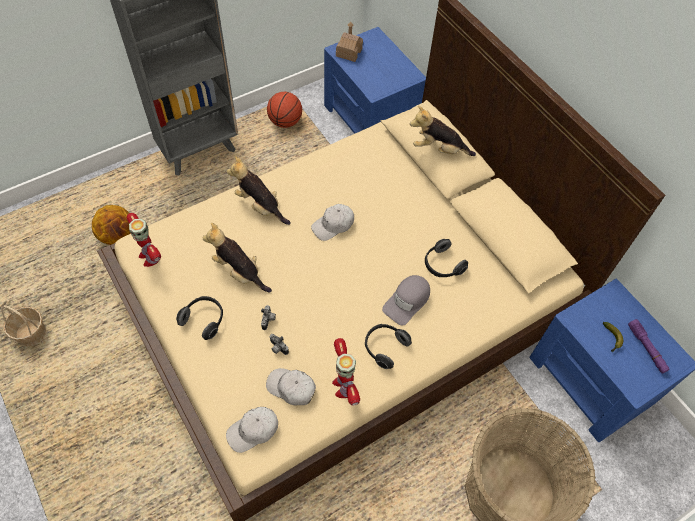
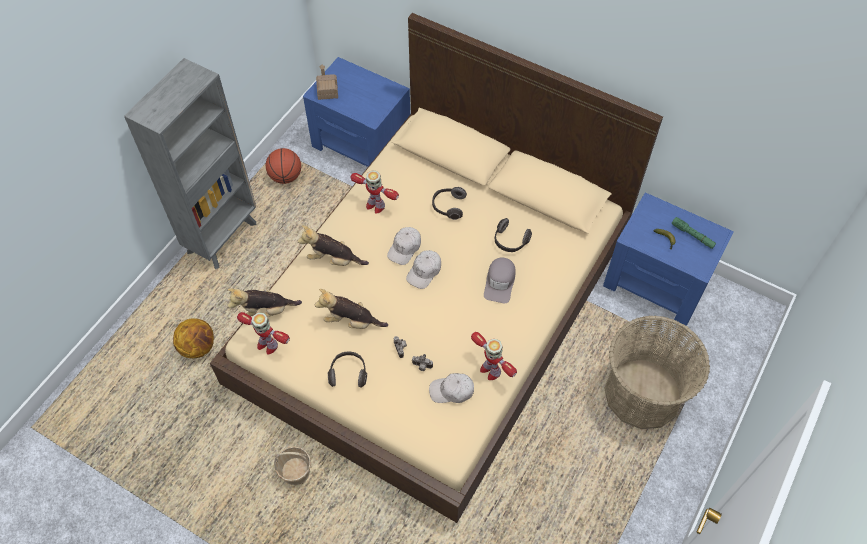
camera: 25 degrees left, 0 degrees up
basket [1,305,46,346] -> basket moved to [274,446,311,485]
white cap [226,407,278,453] -> white cap moved to [406,250,441,289]
headphones [365,324,412,369] -> headphones moved to [432,187,467,220]
plush toy [410,106,476,156] -> plush toy moved to [227,288,302,317]
purple flashlight [628,319,670,373] -> green flashlight [672,217,716,249]
none -> toy robot [350,170,399,214]

